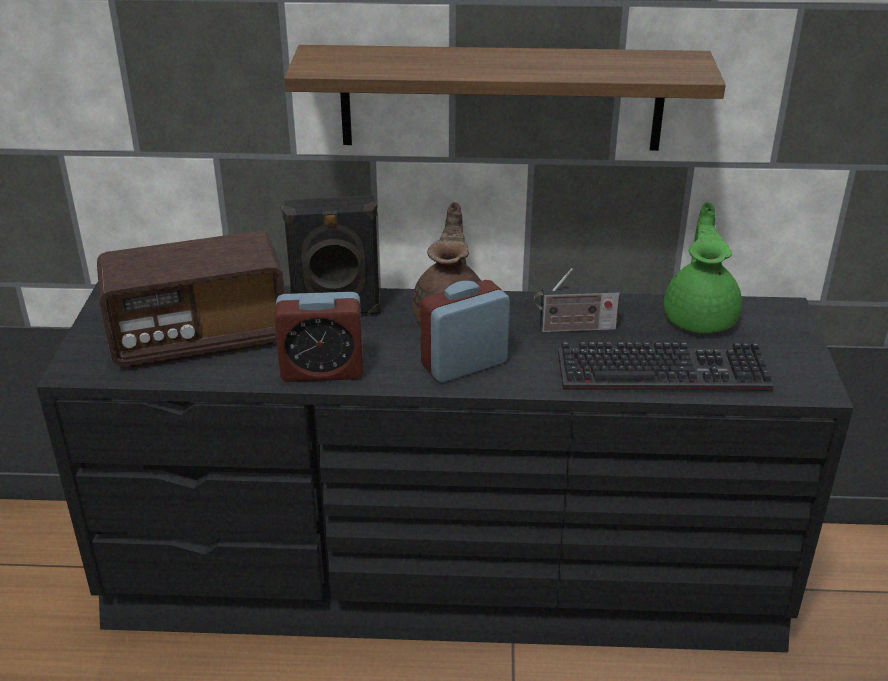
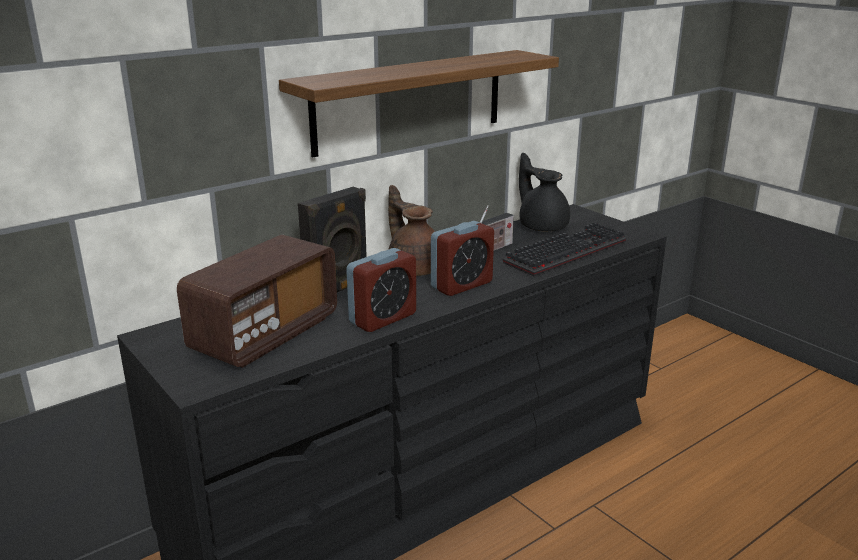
camera: 40 degrees left, 10 degrees down
alarm clock [420,280,510,383] -> alarm clock turned 150 degrees counterclockwise [431,221,494,296]
green teapot [664,202,742,333] -> black teapot [519,153,570,231]

